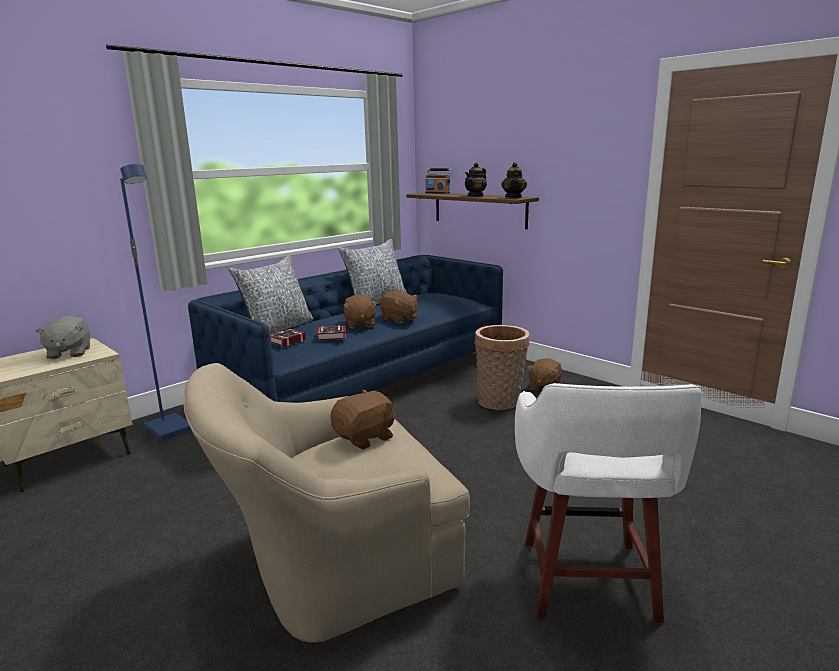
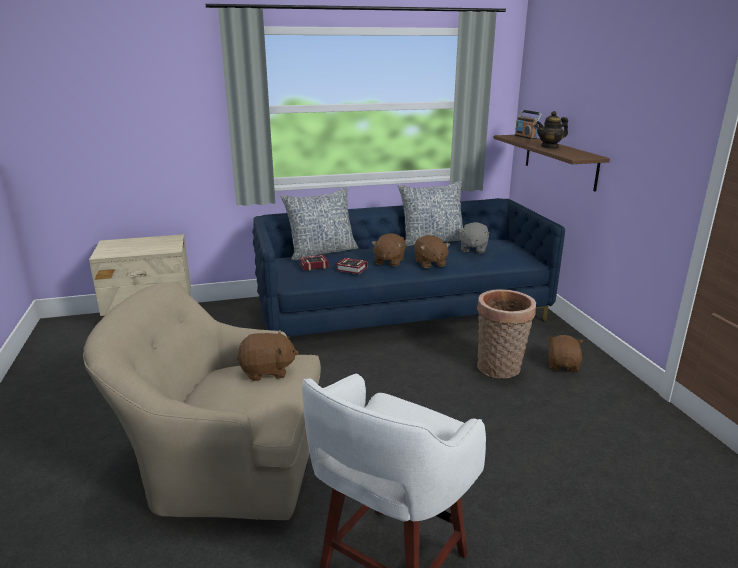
camera: 30 degrees right, 5 degrees up
grey plush toy [35,316,90,359] -> grey plush toy moved to [459,222,490,253]
blue floor lamp [120,164,192,441] -> none
teapot [501,162,527,198] -> none
brown plush toy [527,358,562,390] -> brown plush toy turned 135 degrees clockwise [547,335,583,372]

